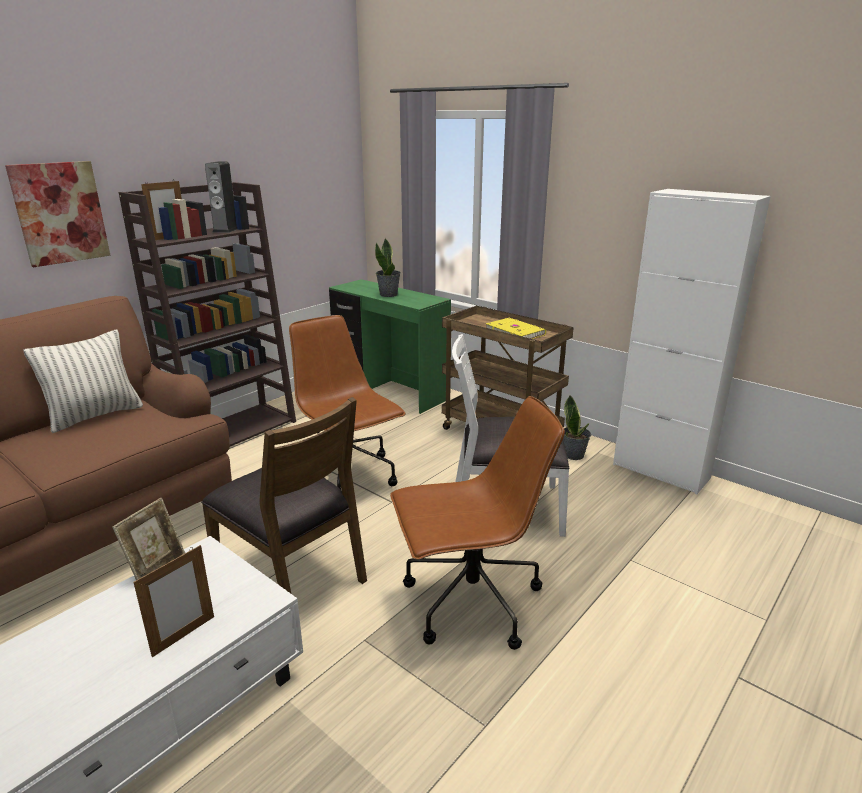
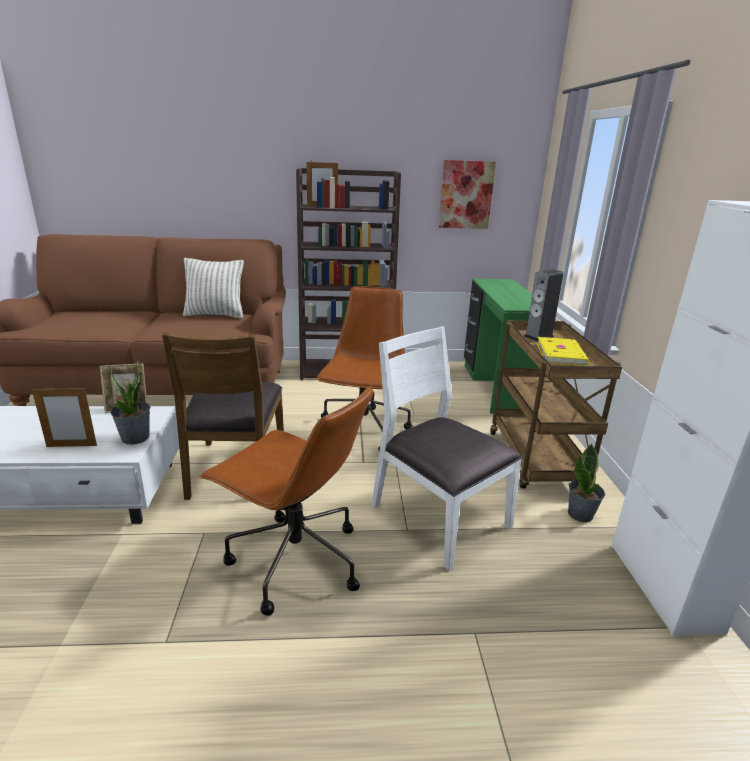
camera: 45 degrees right, 0 degrees up
picture [5,161,110,267] -> picture moved to [439,160,496,229]
speaker [205,162,237,233] -> speaker moved to [524,269,564,342]
potted plant [375,238,401,297] -> potted plant moved to [109,360,150,445]

